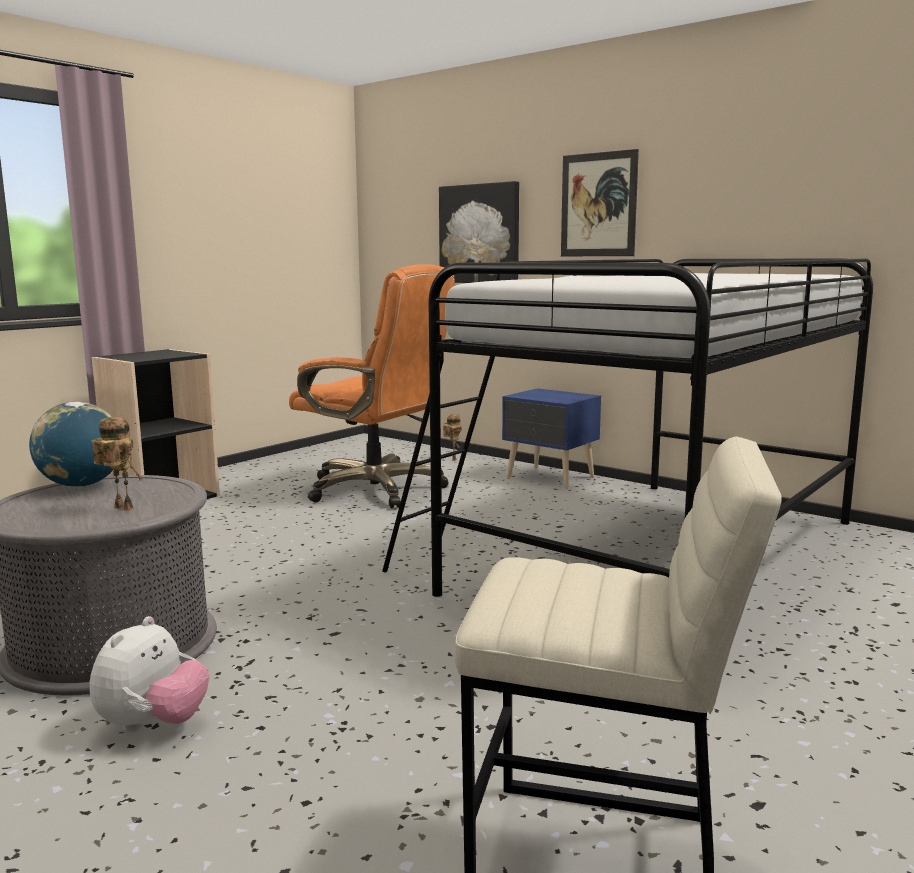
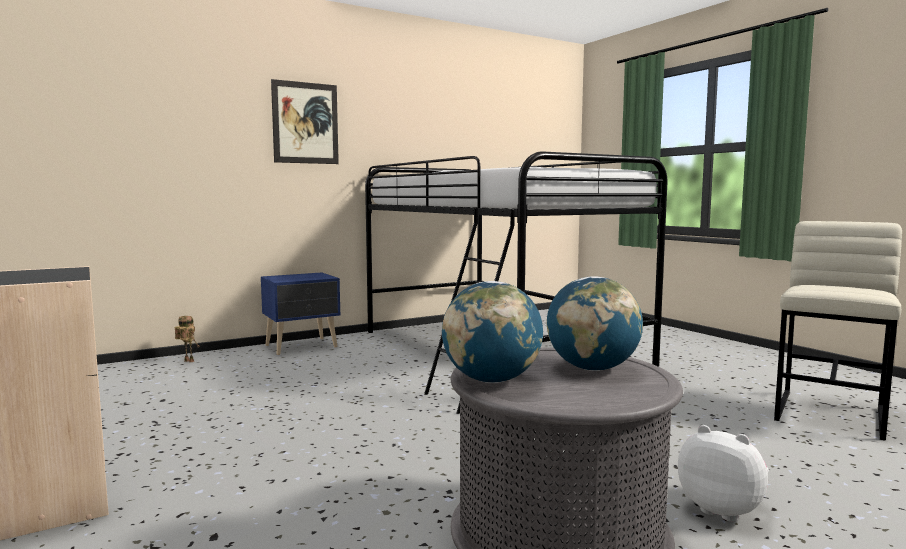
camera: 70 degrees left, 5 degrees down
toy robot [92,417,144,511] -> globe [547,276,643,371]
orange office chair [289,264,455,508] -> none
picture [439,181,519,283] -> none

